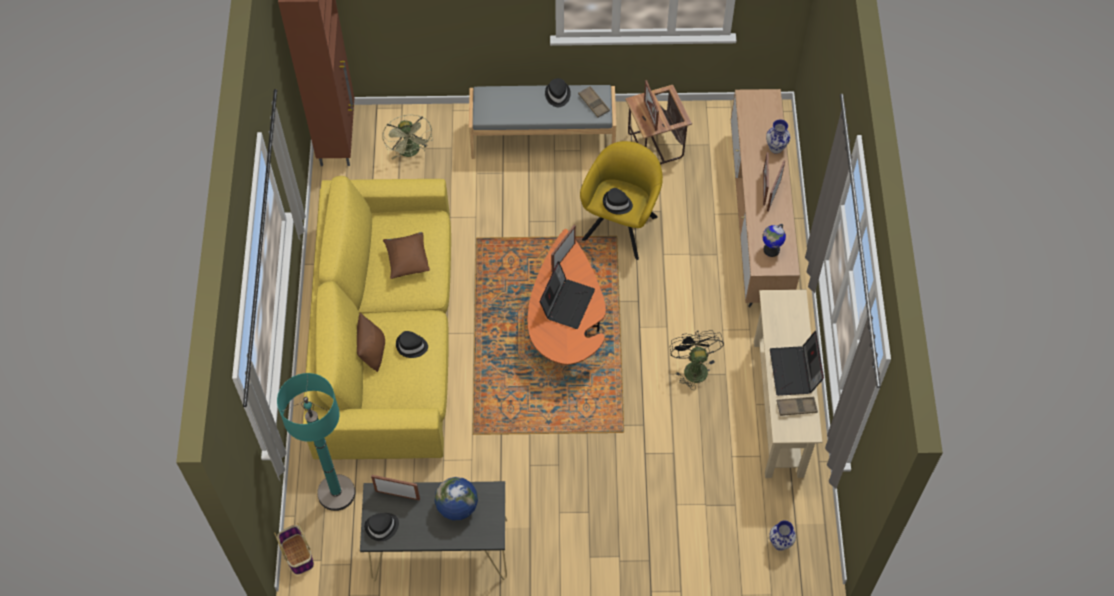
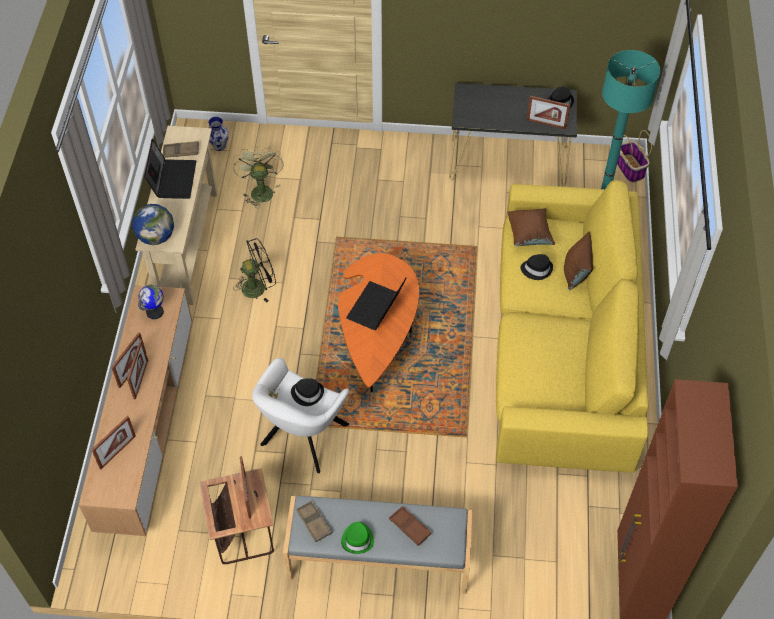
camera: 175 degrees left, 5 degrees down
green fan [383,115,433,160] -> green fan moved to [233,145,284,206]
brown pillow [383,232,430,279] -> brown pillow moved to [507,208,555,246]
globe [434,477,478,520] -> globe moved to [132,204,174,245]
black hat [545,78,571,107] -> green hat [341,522,374,554]
picture frame [551,225,576,272] -> picture frame moved to [91,416,136,469]
yellow armchair [580,141,663,260] -> white armchair [252,358,349,473]
black fan [670,330,724,390] -> black fan turned 105 degrees counterclockwise [234,238,276,303]
vase [766,119,790,154] -> none
none -> brown tray [389,506,432,546]

